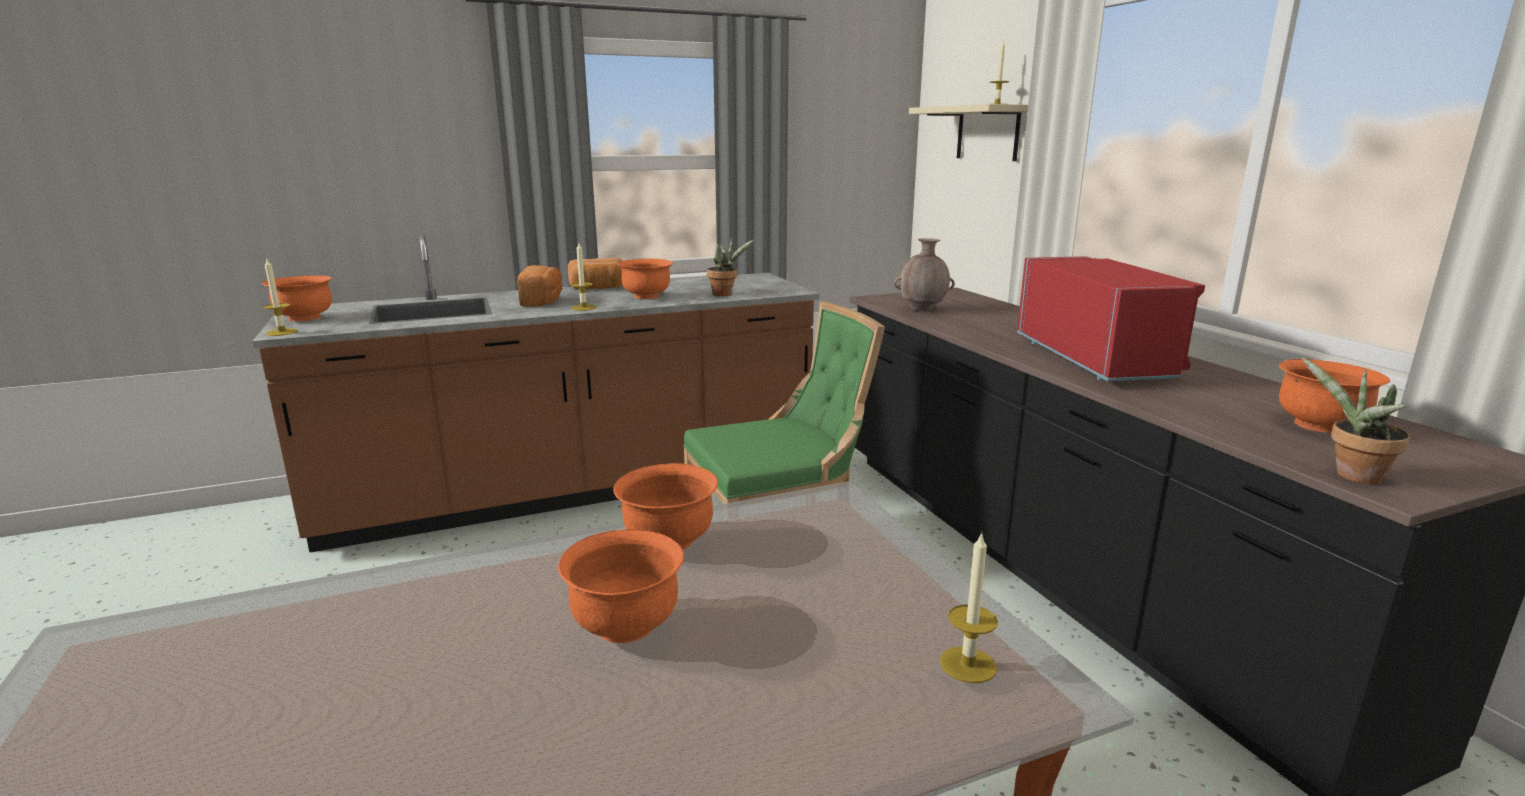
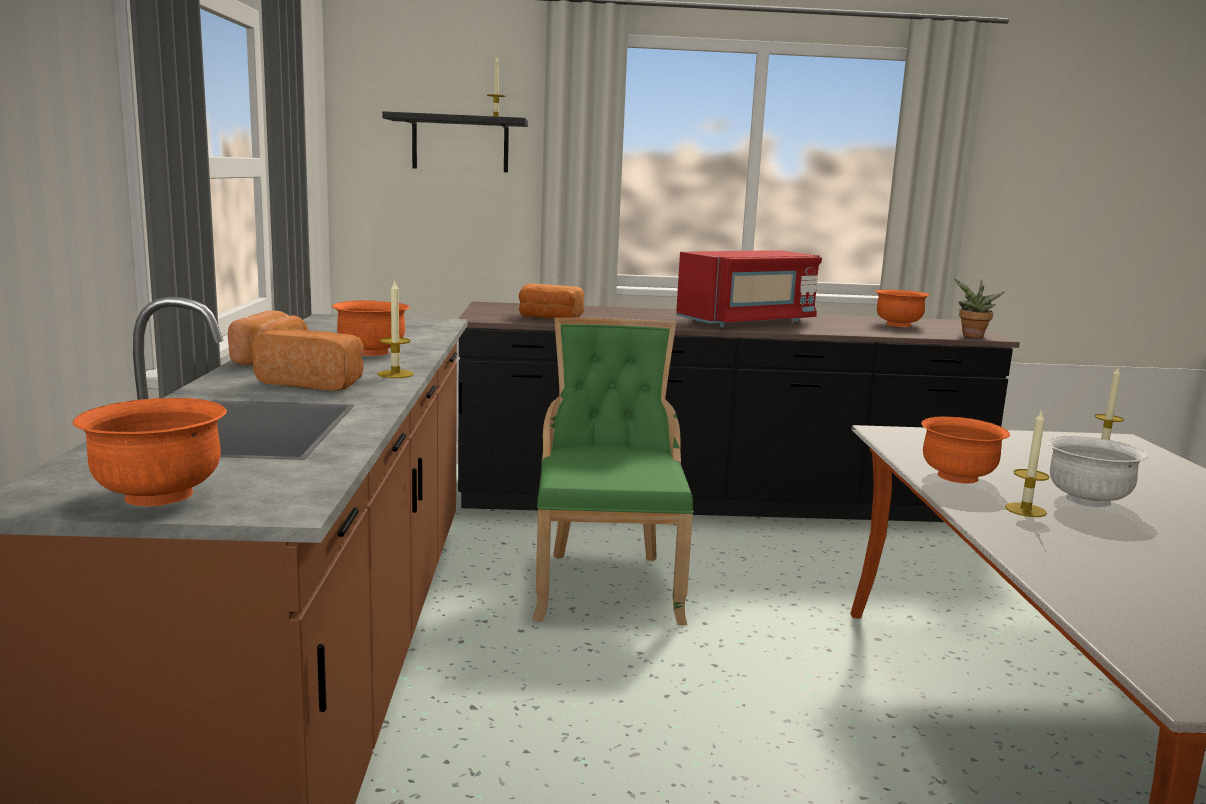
camera: 70 degrees left, 5 degrees down
candle [263,257,298,336] -> candle moved to [1005,409,1050,517]
orange bowl [558,530,684,643] -> white bowl [1047,436,1148,508]
potted plant [707,237,755,296] -> none
brown vase [894,238,955,311] -> bread [519,283,584,319]
beige shelf [909,104,1028,161] -> black shelf [382,111,528,172]
red microwave [1017,256,1205,381] -> red microwave turned 135 degrees clockwise [676,250,822,327]

